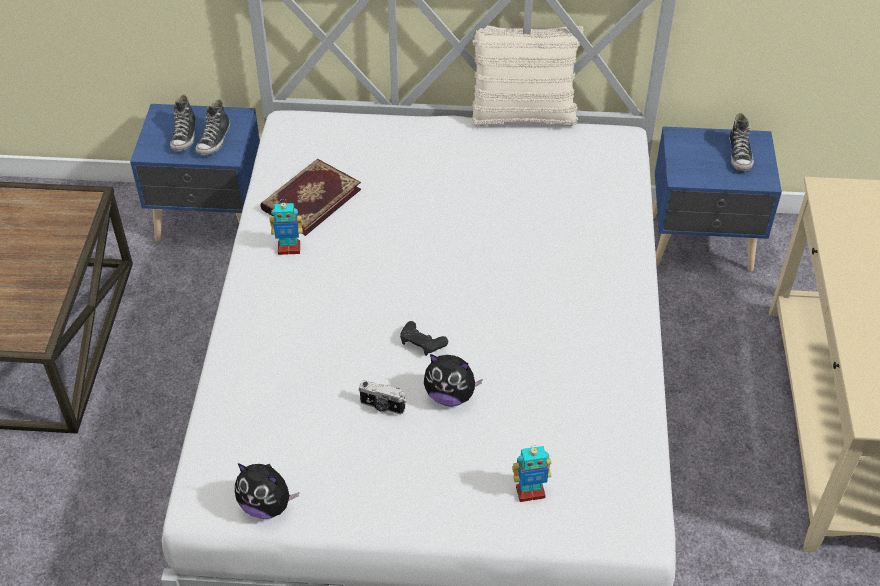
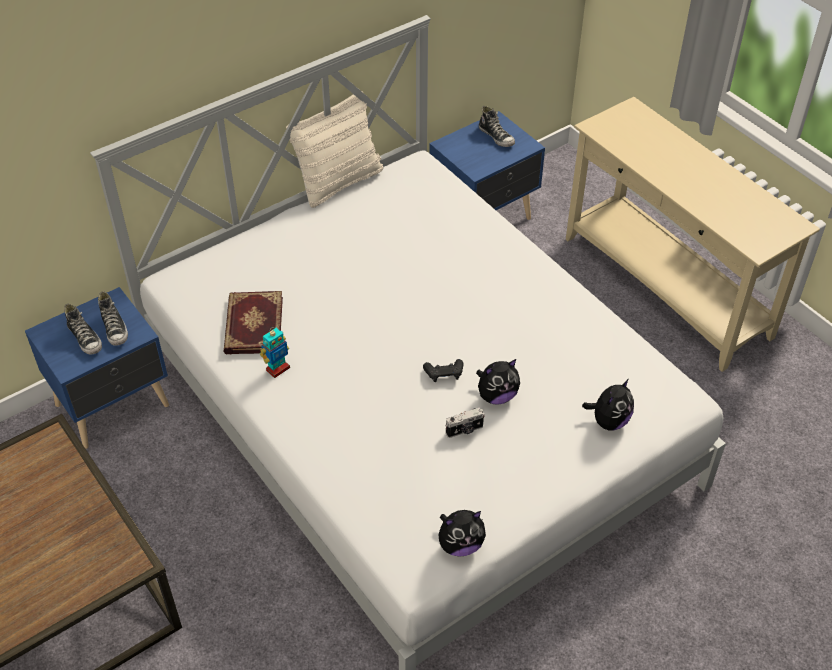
camera: 40 degrees left, 0 degrees up
toy robot [512,445,551,502] -> plush toy [582,379,634,431]

